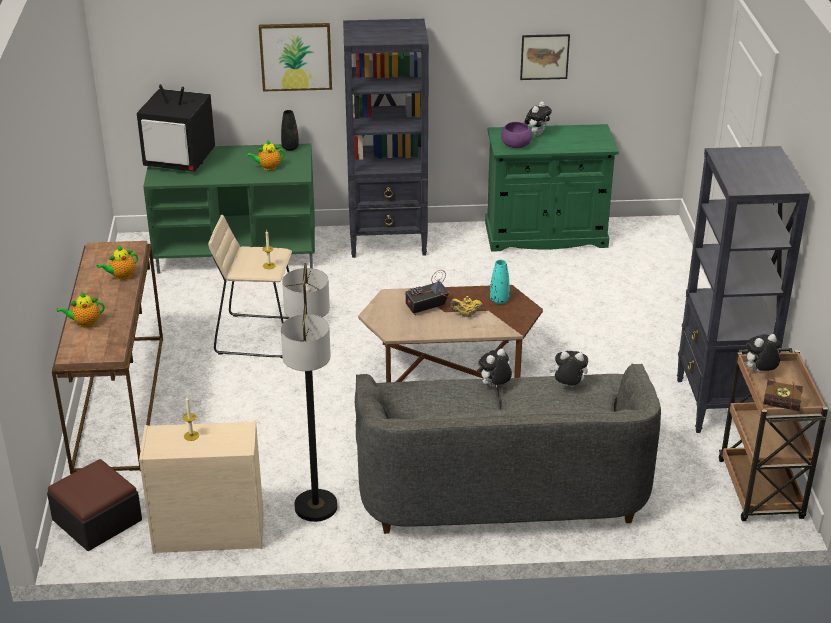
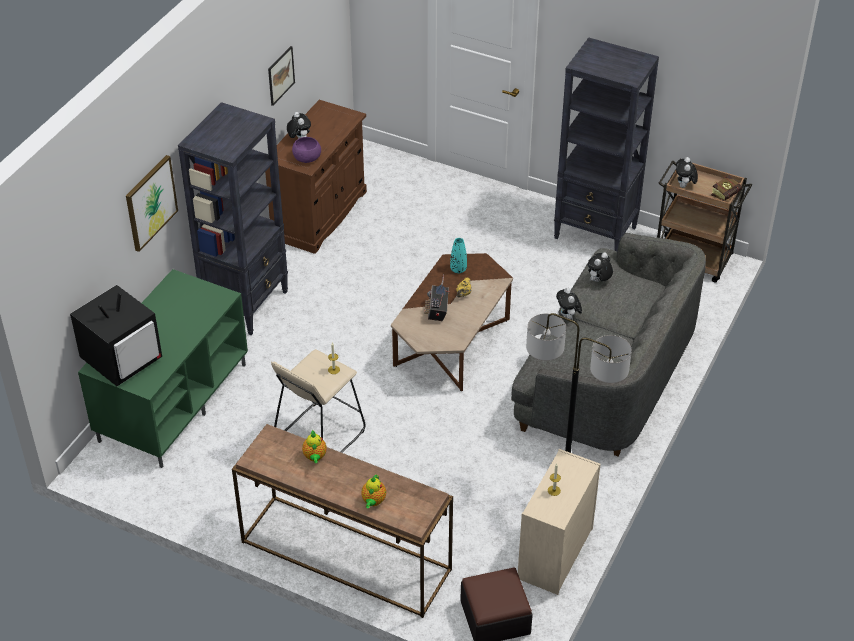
camera: 60 degrees left, 10 degrees up
teapot [246,140,284,170] -> none
black vase [281,110,299,151] -> none
green cabinet [485,124,619,252] -> brown cabinet [265,100,367,254]

